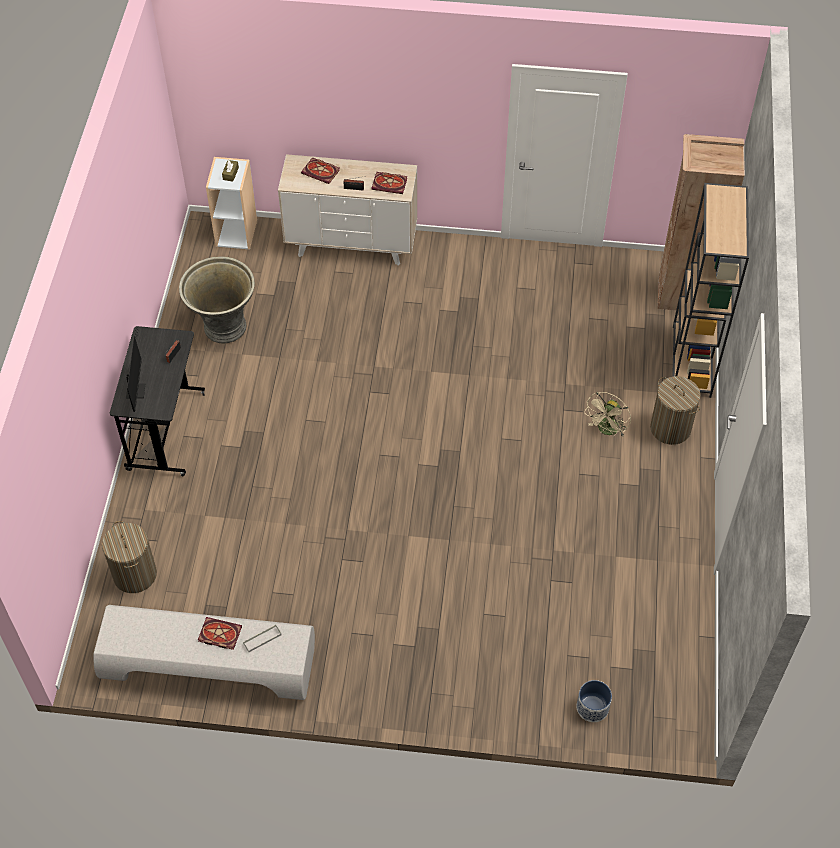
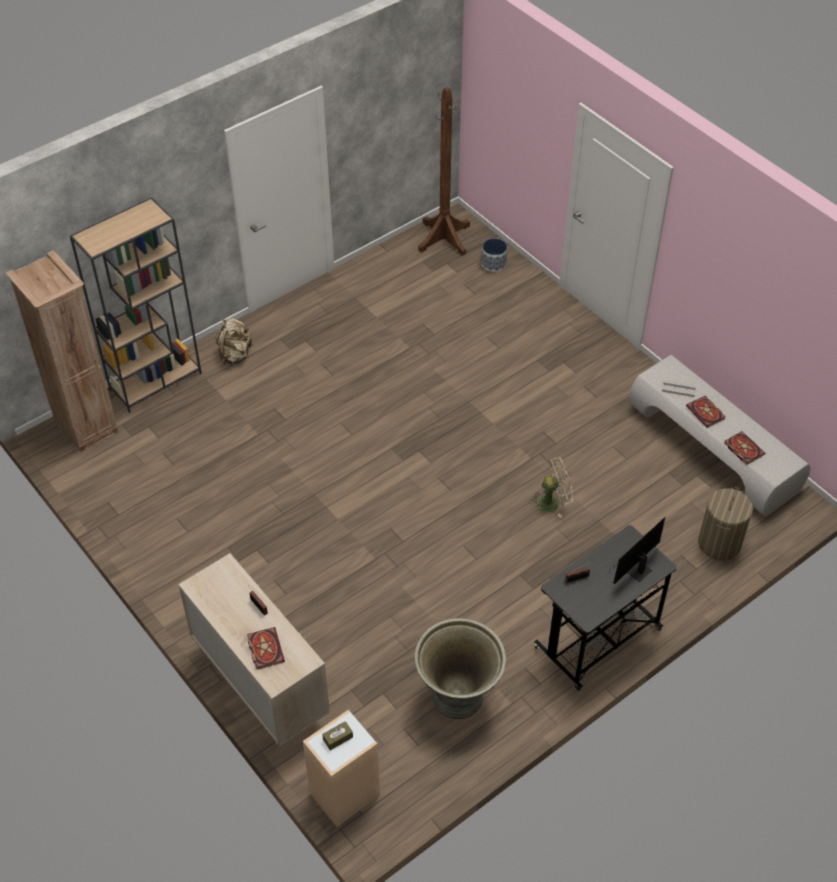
camera: 135 degrees left, 5 degrees down
book [372,172,407,194] -> book moved to [724,431,765,465]
beige fan [584,392,631,437] -> beige fan moved to [529,457,573,518]
laundry basket [650,376,701,445] -> beige backpack [215,318,253,366]
none -> brown clothes rack [418,86,470,256]

